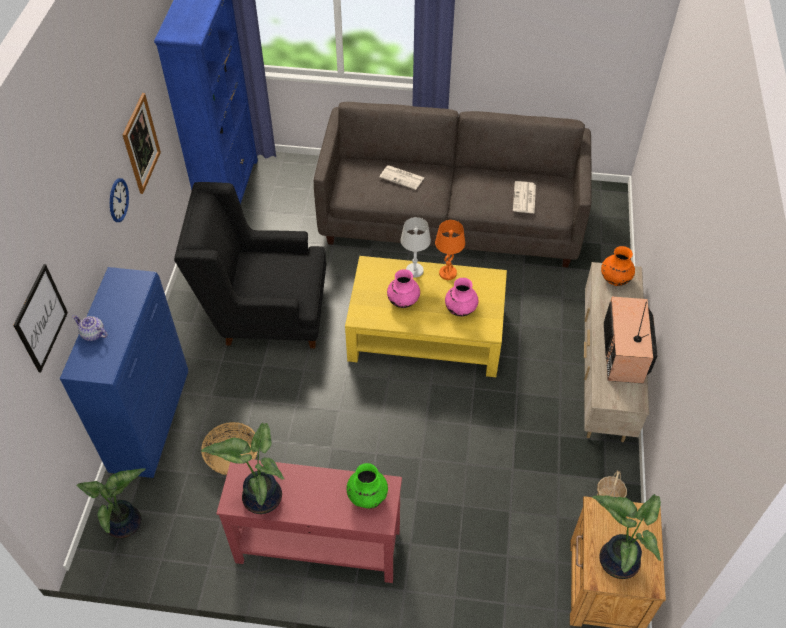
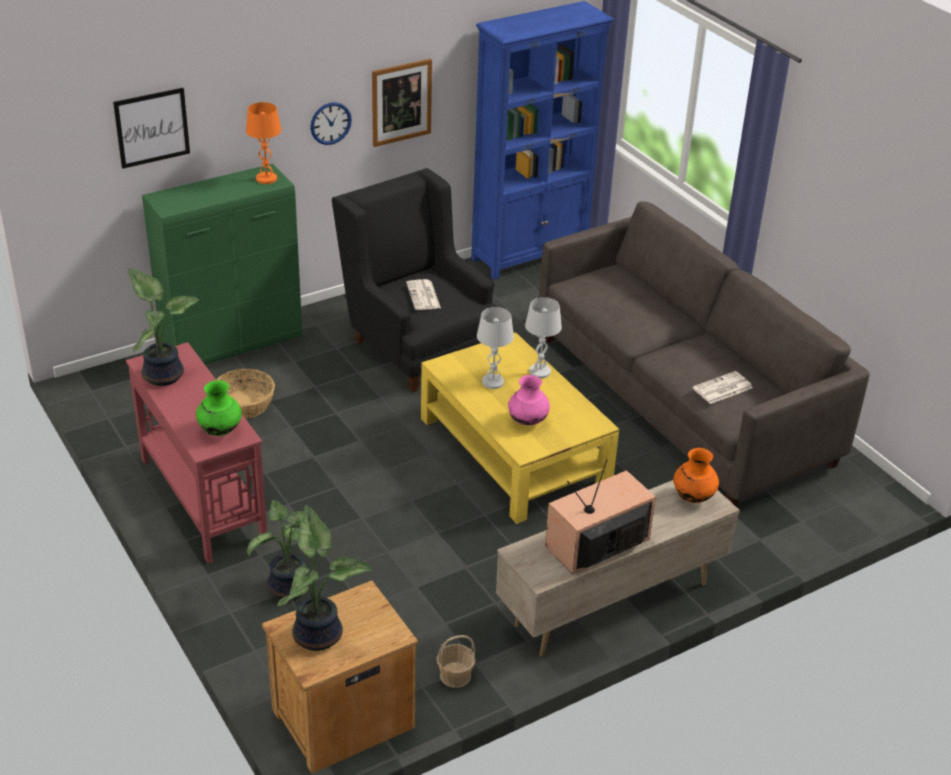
camera: 50 degrees right, 15 degrees down
blue cabinet [60,267,188,478] -> green cabinet [142,164,302,365]
teapot [72,315,108,341] -> none
potted plant [76,468,146,539] -> potted plant moved to [247,500,326,599]
newspaper [379,165,425,190] -> newspaper moved to [406,279,441,310]
pink vase [387,269,420,308] -> white table lamp [477,307,514,389]
orange table lamp [435,220,465,280] -> orange table lamp moved to [246,102,281,184]

